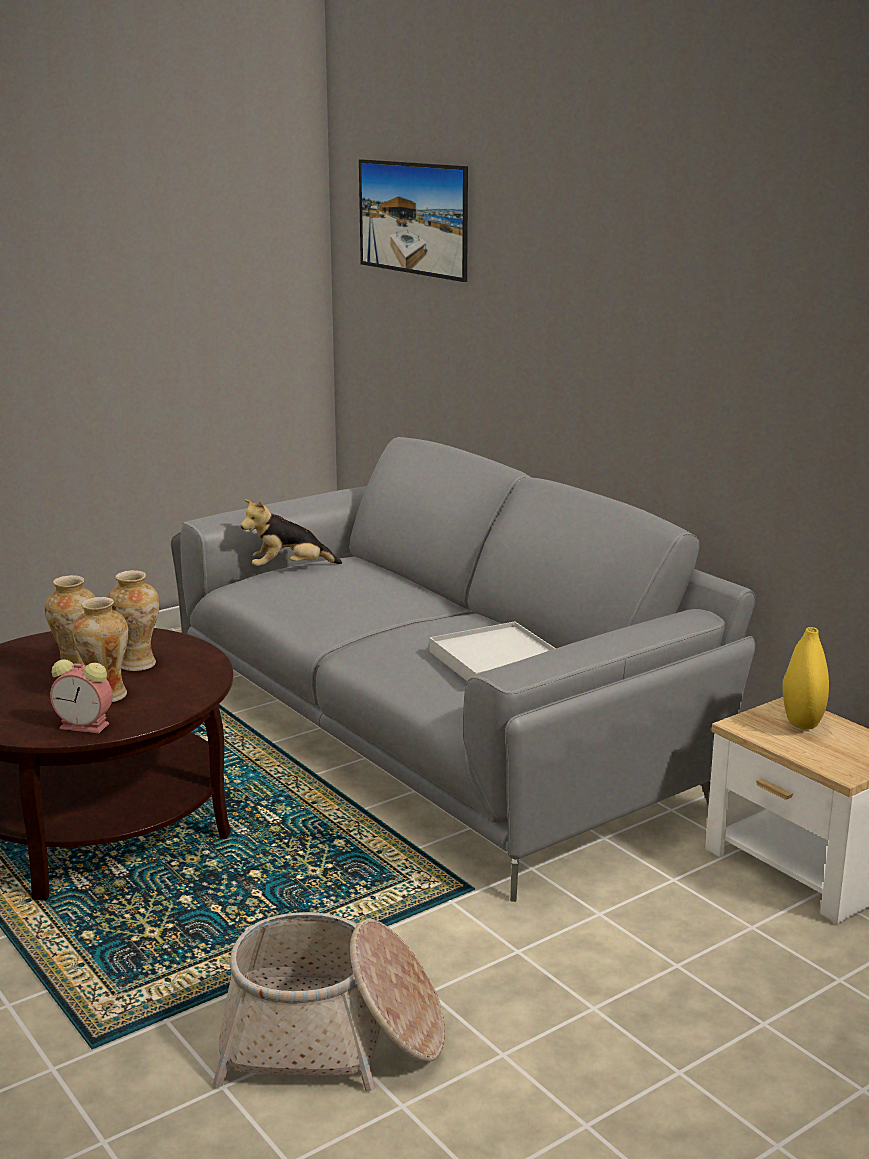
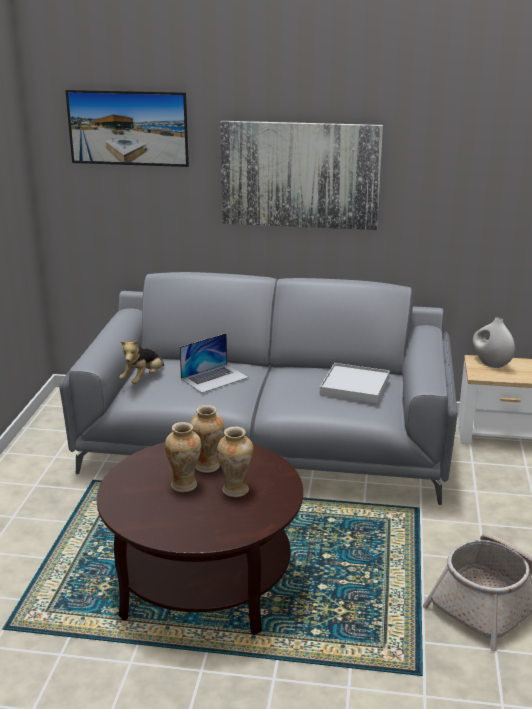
camera: 45 degrees left, 5 degrees up
alarm clock [50,659,112,733] -> none
yellow vase [782,627,829,730] -> white vase [473,318,515,368]
none -> laptop [179,333,249,393]
none -> picture [220,121,383,230]

